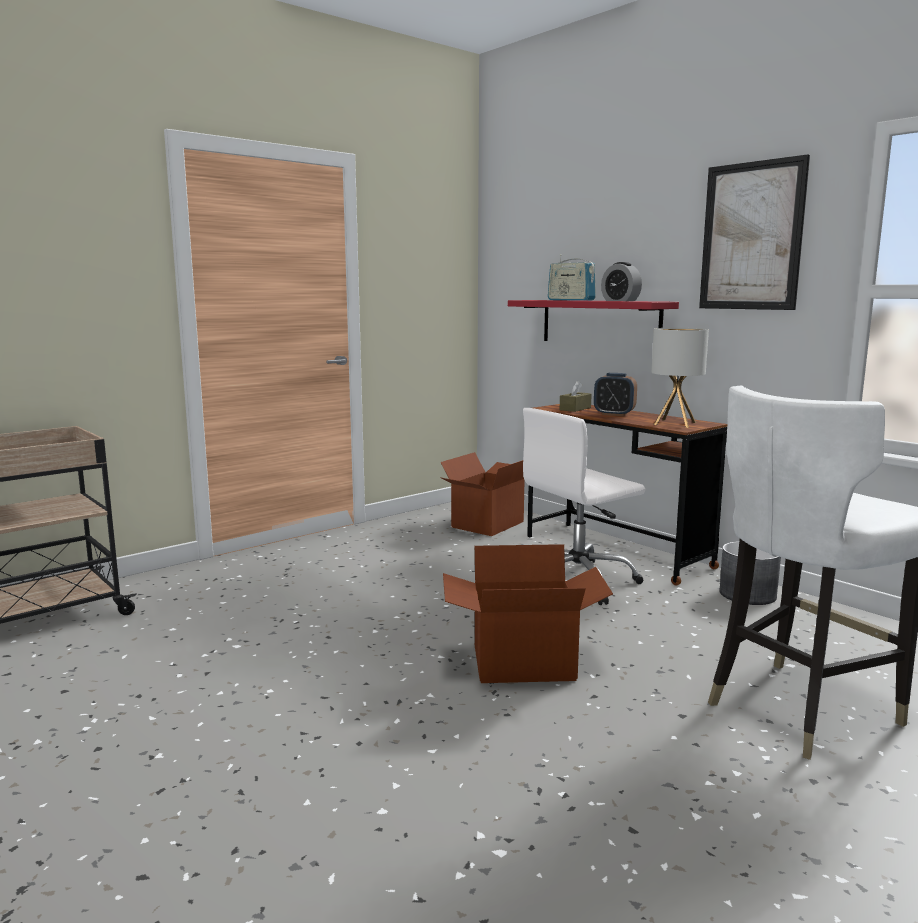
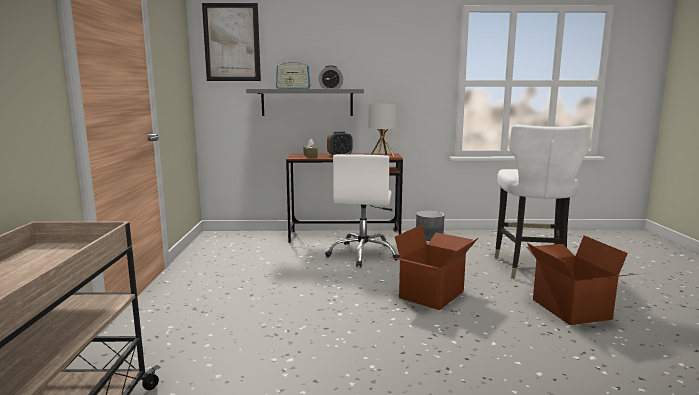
camera: 50 degrees left, 0 degrees up
cardboard box [440,452,524,536] -> cardboard box moved to [527,236,634,325]
red shelf [508,300,679,341] -> grey shelf [246,89,364,116]
picture [699,154,810,310] -> picture moved to [202,3,261,81]

